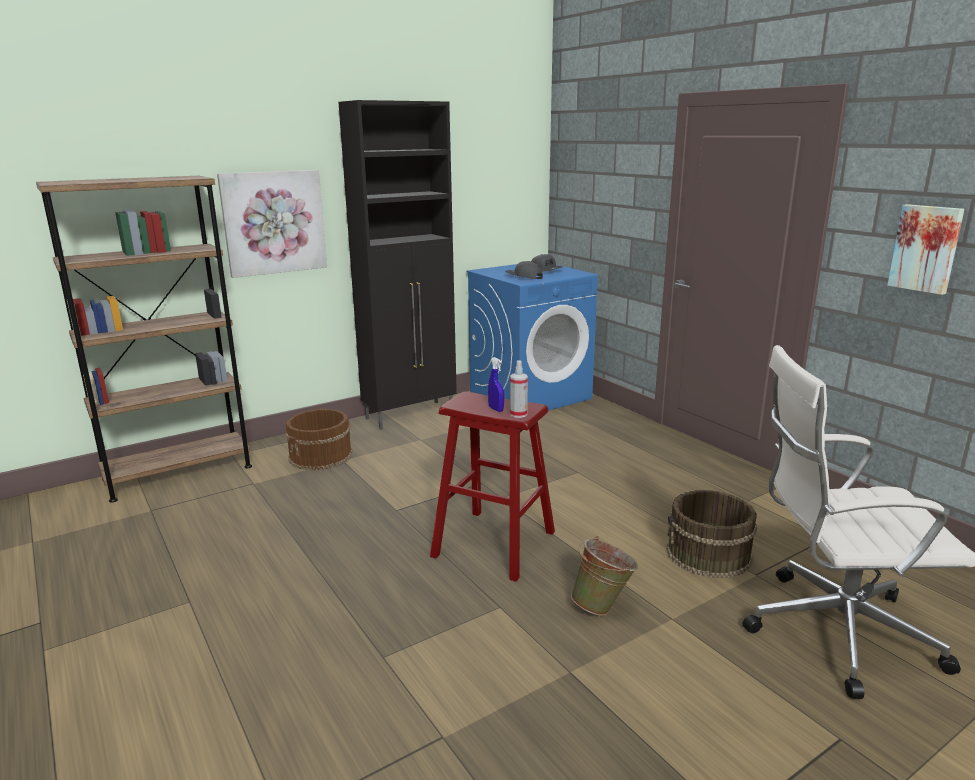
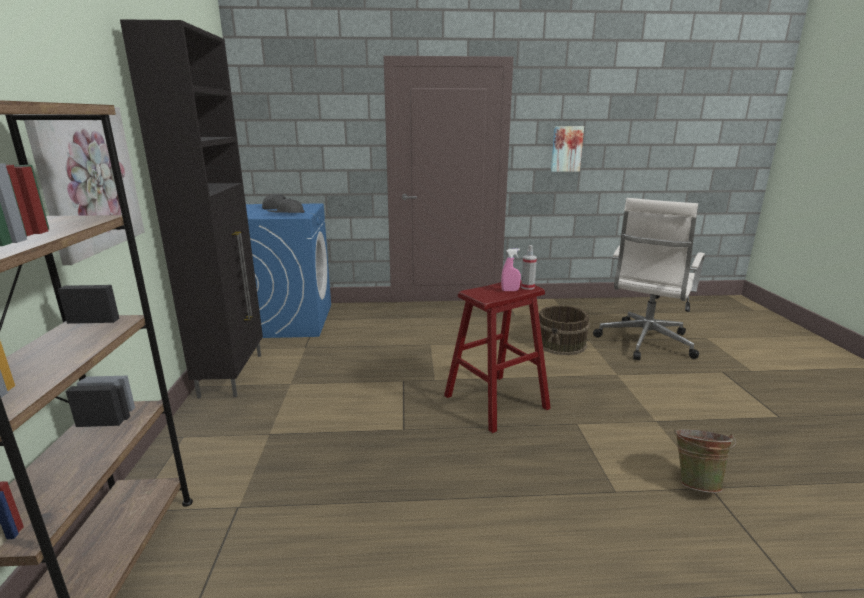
camera: 60 degrees left, 0 degrees up
brown bucket [285,409,352,471] -> none
blue spray bottle [488,357,504,412] -> pink spray bottle [501,248,521,291]
green bucket [571,536,638,615] -> green bucket moved to [674,429,736,493]

